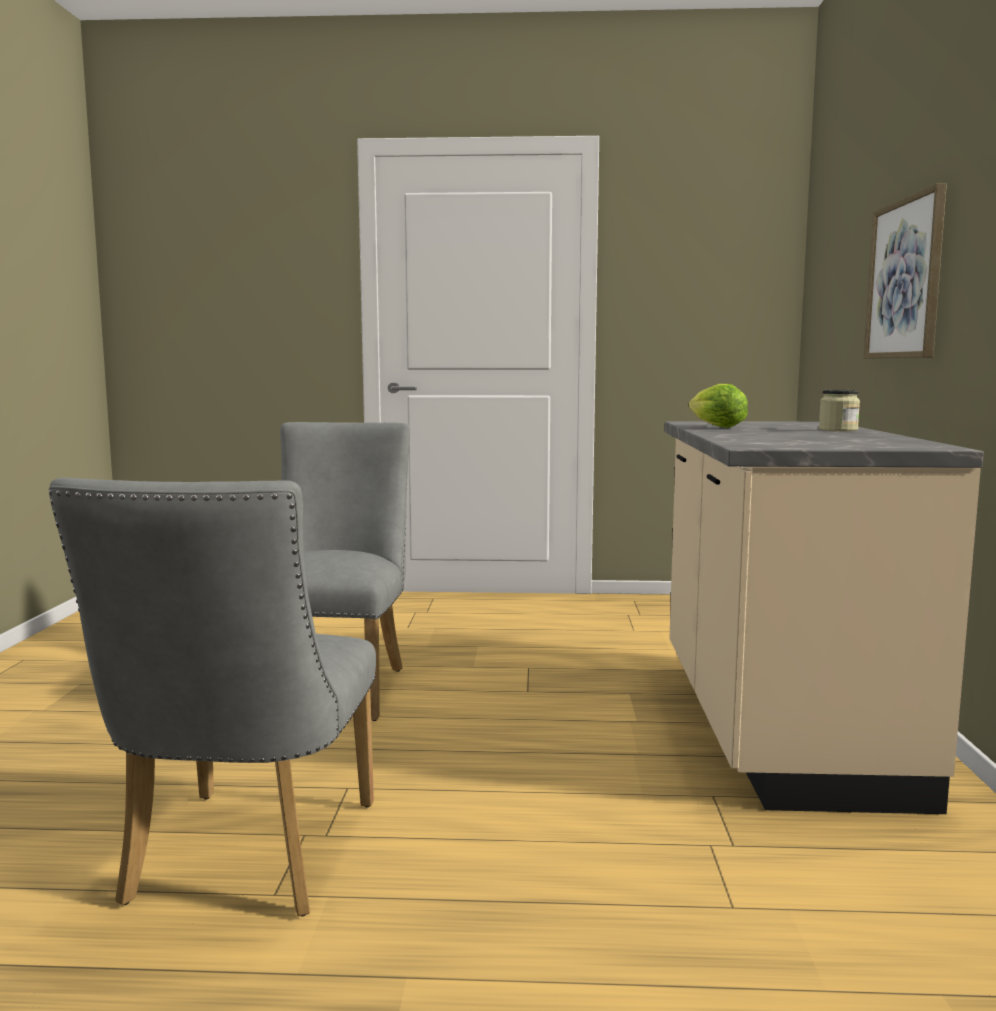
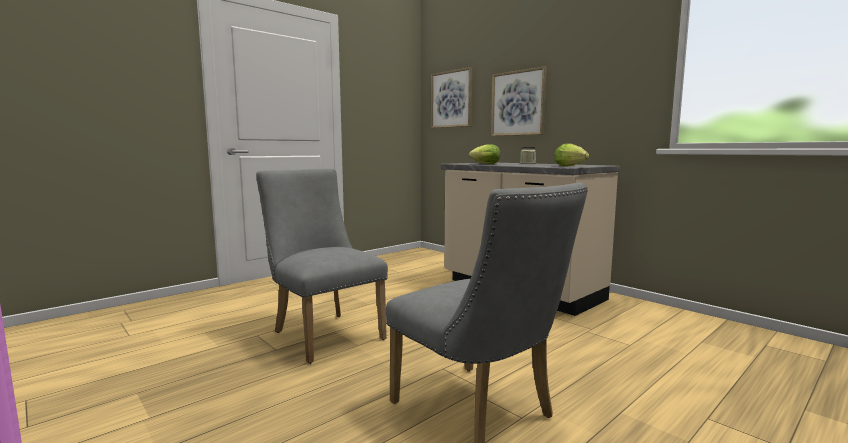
camera: 45 degrees left, 0 degrees up
none -> picture [431,67,472,128]
none -> lettuce [554,144,589,167]

